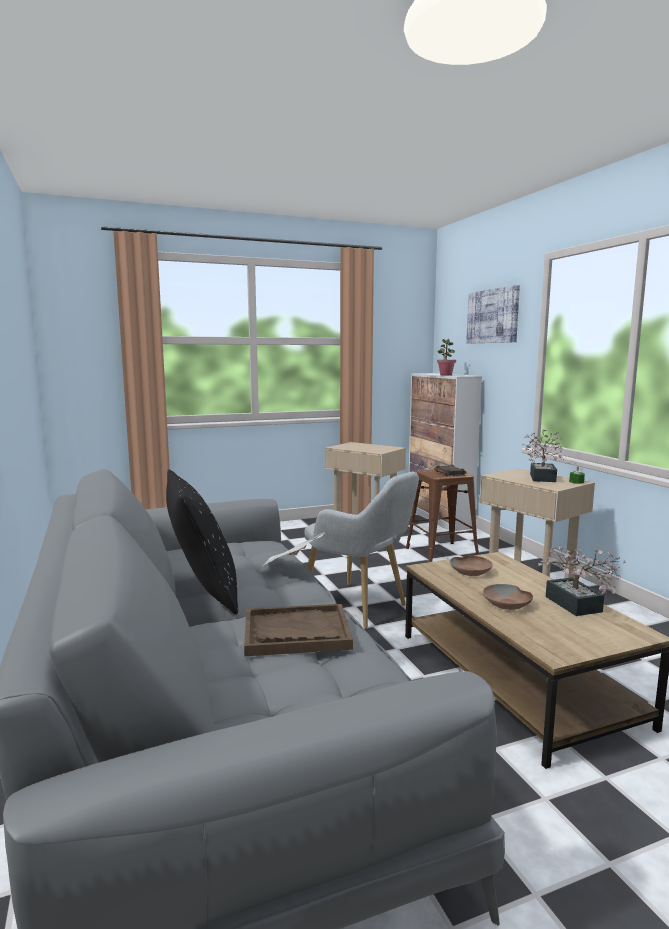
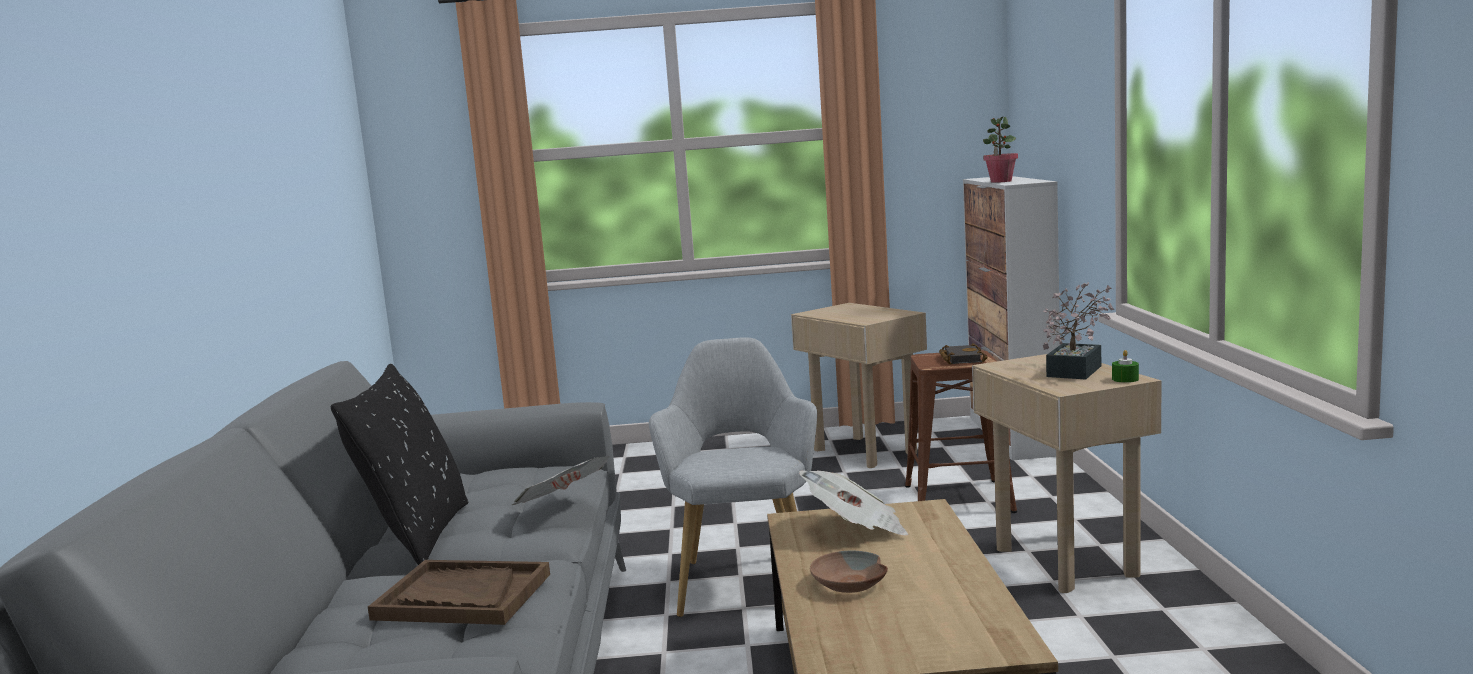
camera: 20 degrees right, 0 degrees up
grey armchair [305,472,419,629] -> grey armchair turned 150 degrees counterclockwise [649,337,817,617]
brown bowl [450,555,493,576] -> newspaper [799,470,908,536]
picture [466,285,520,344] -> none
potted plant [538,546,626,616] -> none

